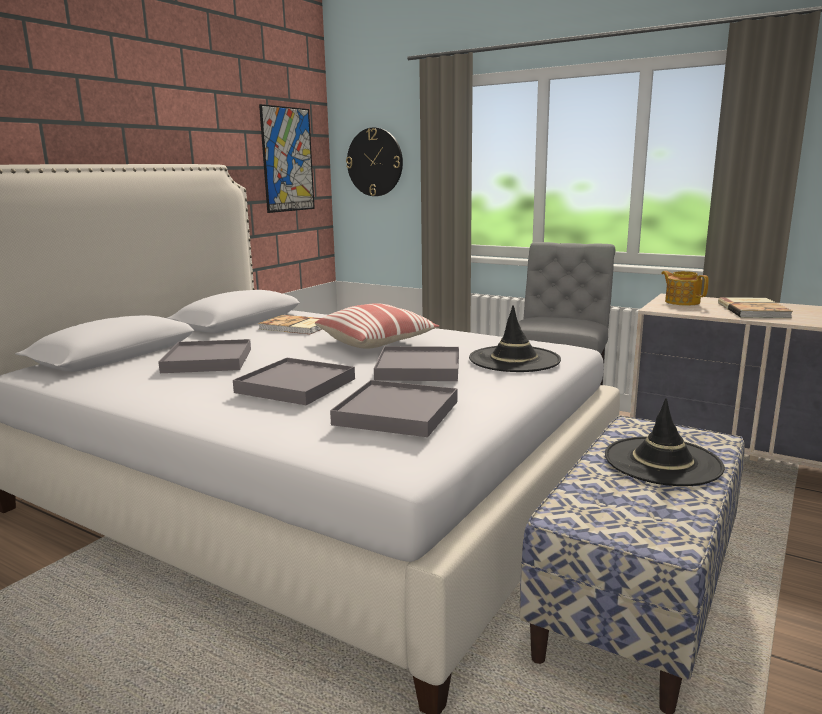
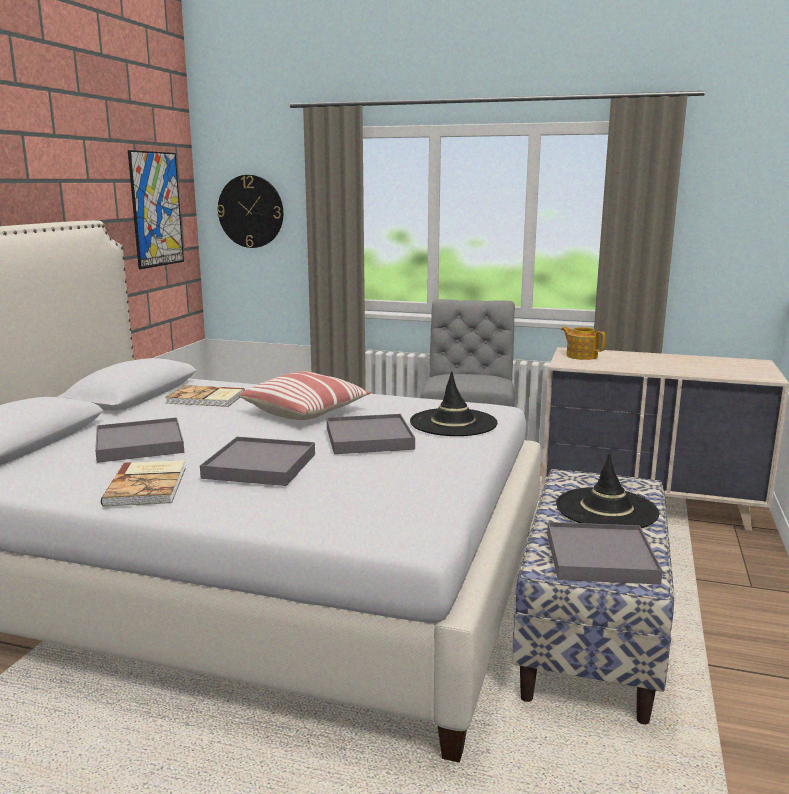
camera: 15 degrees left, 0 degrees up
grey tray [330,380,457,437] -> grey tray moved to [547,522,663,584]
book [718,297,793,318] -> book moved to [101,460,186,507]

